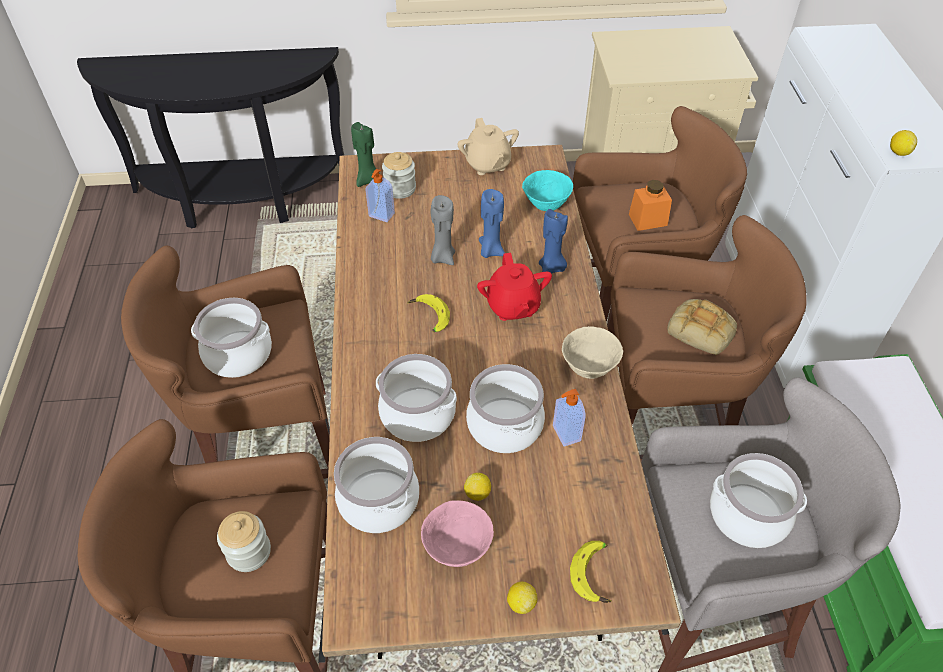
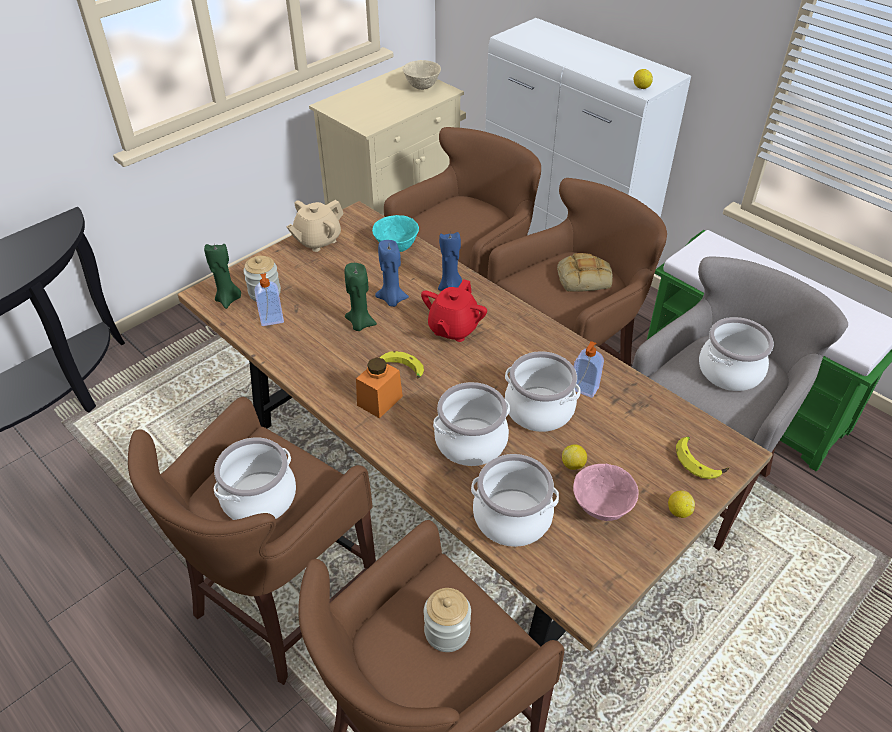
camera: 40 degrees left, 5 degrees down
grey candle [431,195,455,265] -> green candle [345,263,377,331]
beige teapot [457,118,519,175] -> beige teapot turned 105 degrees clockwise [286,200,344,252]
red teapot [477,253,552,321] -> red teapot turned 75 degrees clockwise [421,279,487,342]
beige bowl [562,326,623,379] -> beige bowl moved to [402,60,441,90]
orange jar [629,180,672,231] -> orange jar moved to [356,358,403,418]

